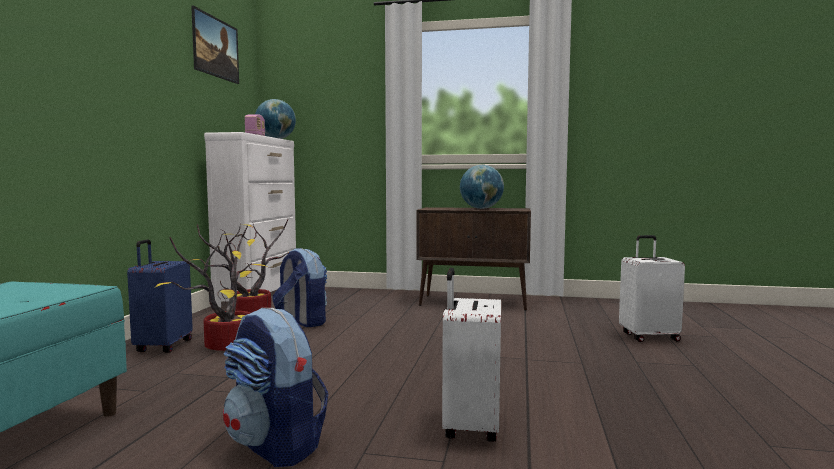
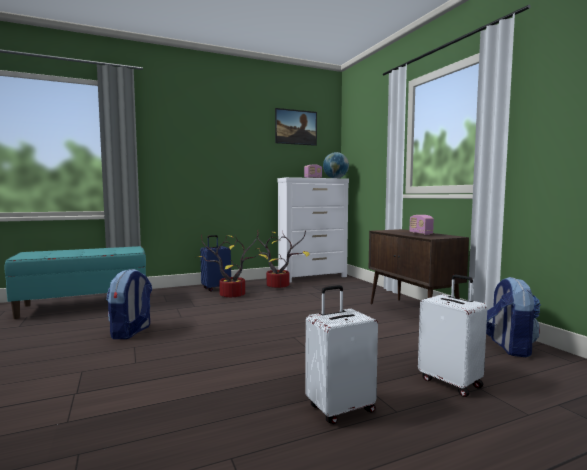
camera: 55 degrees right, 0 degrees up
backpack [273,248,327,327] -> backpack moved to [486,277,541,357]
white suitcase [442,268,501,442] -> white suitcase moved to [305,285,378,424]
globe [460,165,504,209] -> radio [409,215,434,235]

